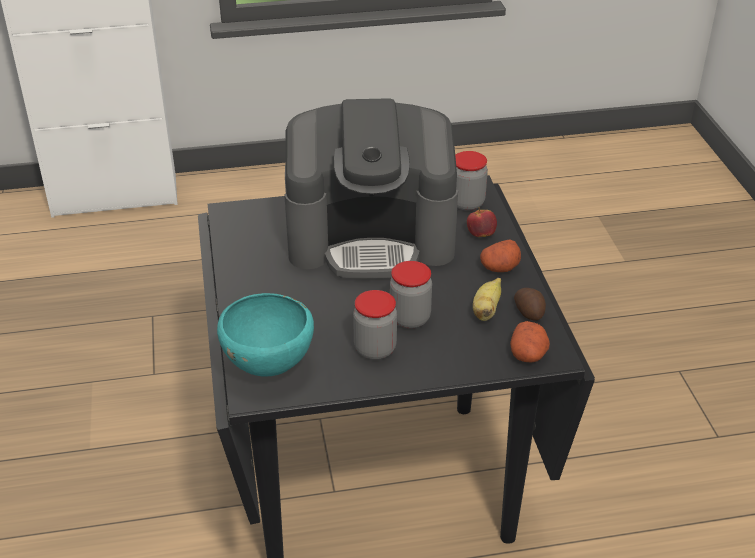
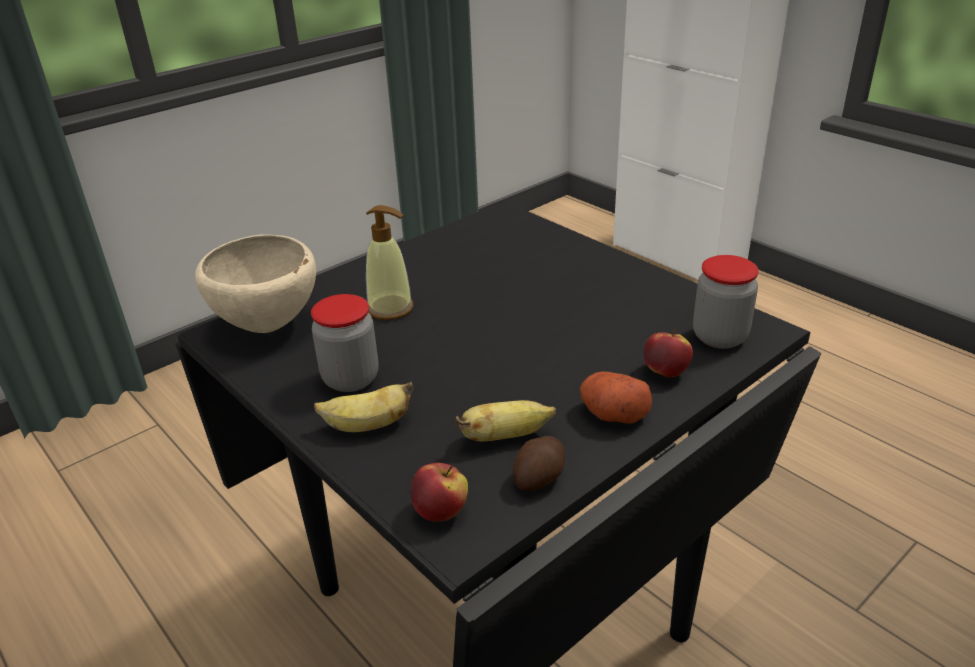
camera: 60 degrees right, 5 degrees down
turquoise bowl [217,293,314,377] -> beige bowl [195,234,316,333]
coffee machine [284,98,458,279] -> none
jar [390,261,432,328] -> none
potato [510,321,550,363] -> apple [410,463,468,522]
none -> banana [314,382,414,432]
none -> soap dispenser [366,205,414,320]

